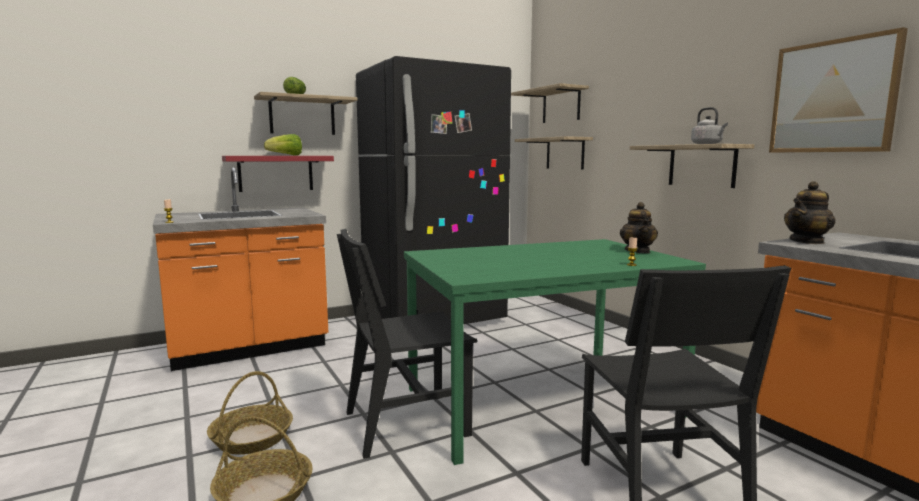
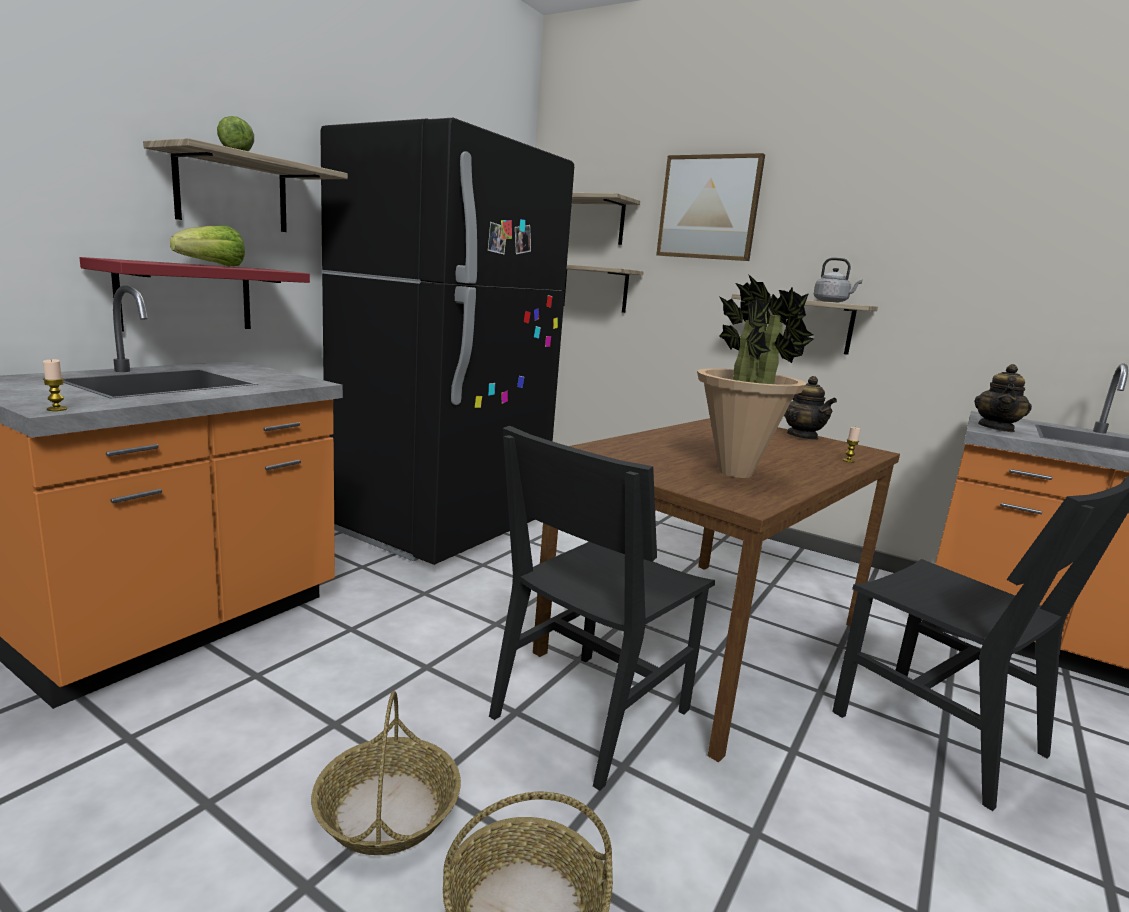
camera: 30 degrees left, 5 degrees up
green dining table [404,239,706,465] -> brown dining table [533,418,900,763]
picture [769,27,908,153] -> picture moved to [656,153,765,261]
none -> potted plant [697,274,814,478]

